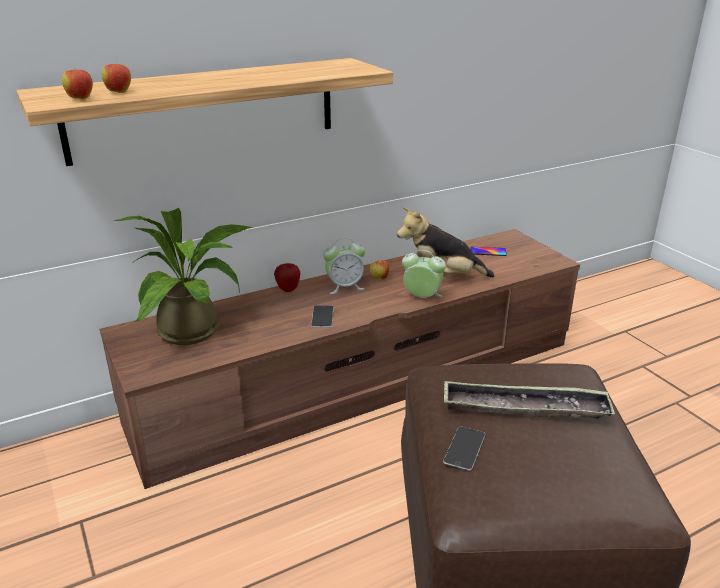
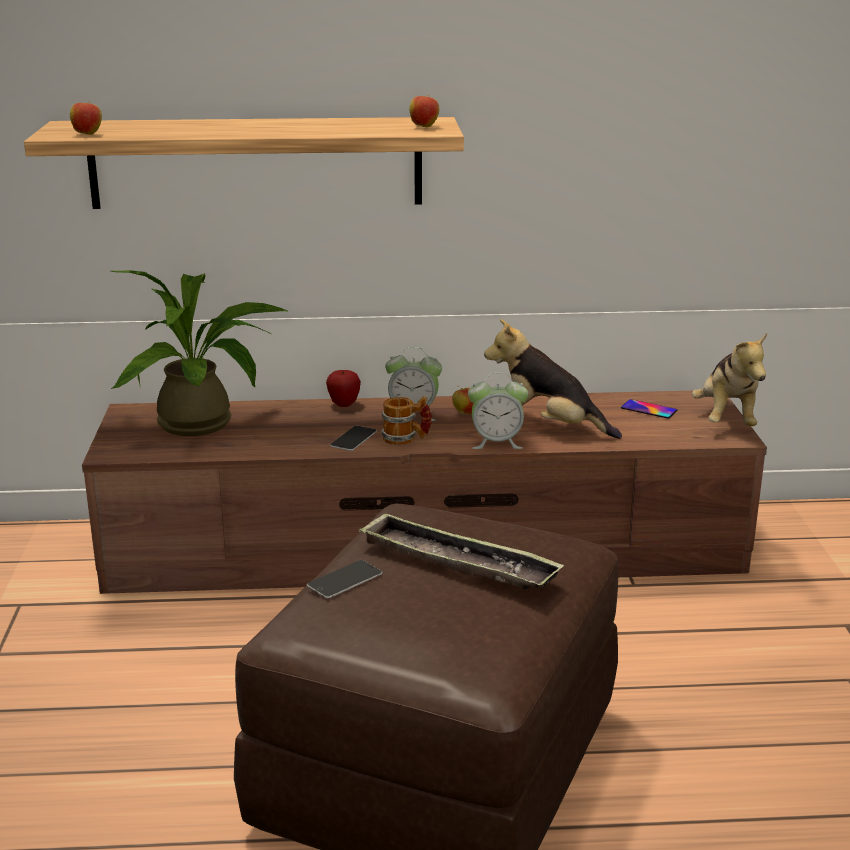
camera: 25 degrees right, 5 degrees down
apple [102,62,131,93] -> apple moved to [409,95,439,127]
alarm clock [402,250,446,298] -> alarm clock turned 135 degrees clockwise [468,372,528,449]
none -> mug [381,396,432,445]
none -> plush toy [692,333,767,426]

